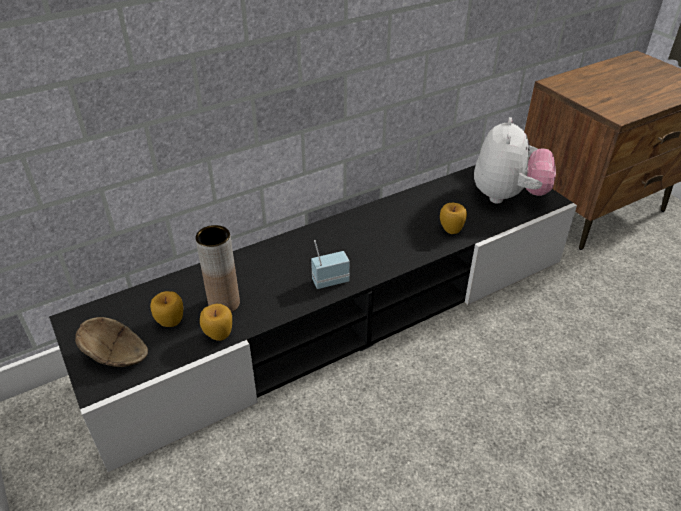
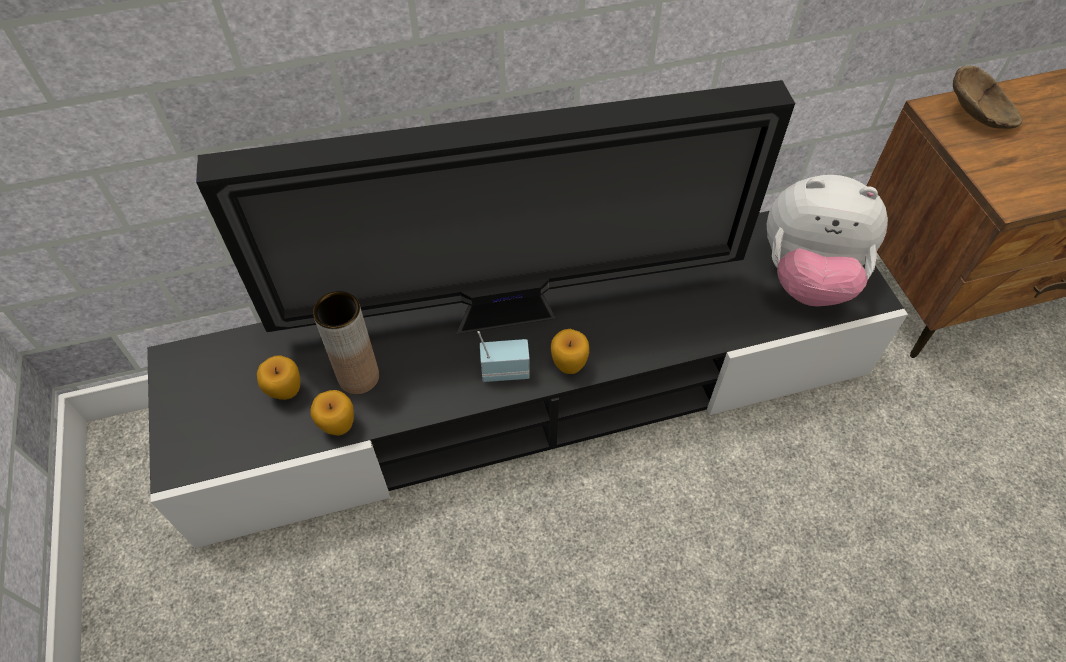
camera: 15 degrees right, 15 degrees up
brown bowl [75,317,148,367] -> brown bowl moved to [953,66,1022,129]
apple [440,203,467,234] -> apple moved to [551,329,589,374]
plush toy [474,117,556,204] -> plush toy turned 75 degrees clockwise [767,175,888,307]
none -> television [196,80,795,334]

